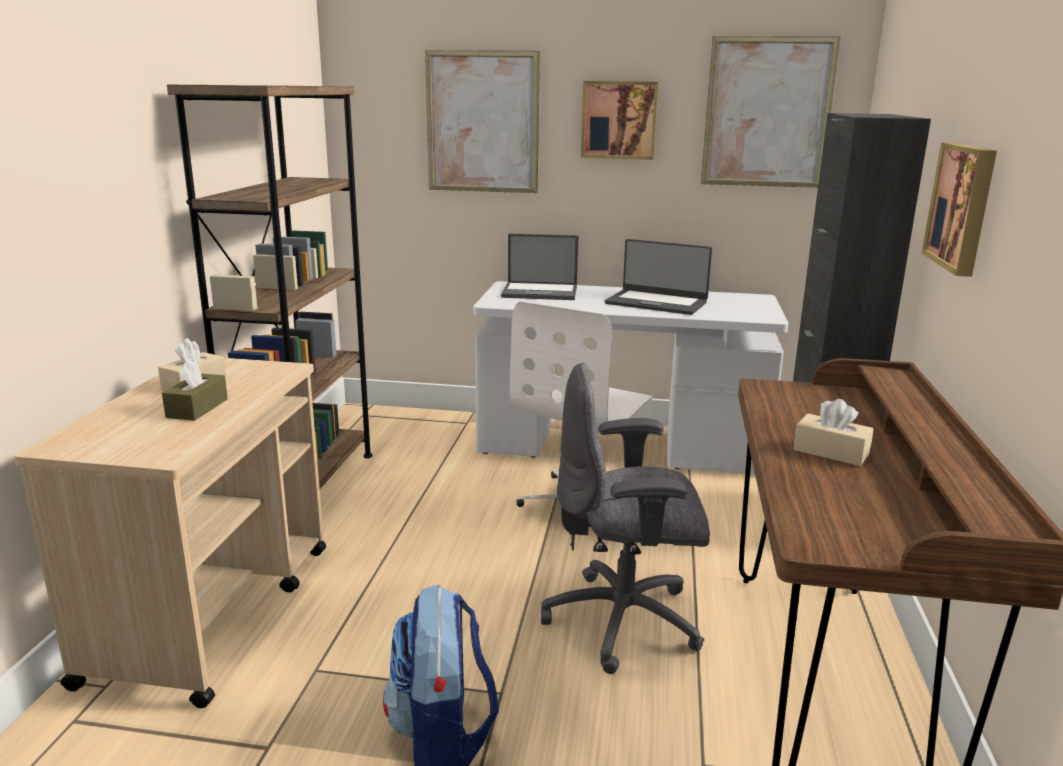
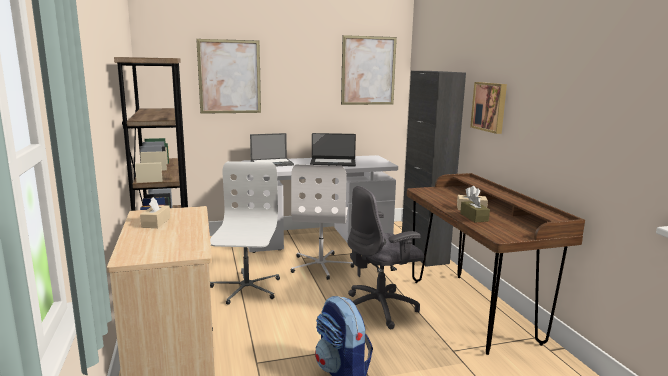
camera: 25 degrees left, 5 degrees down
brown tissue box [162,359,228,421] -> brown tissue box moved to [460,193,490,222]
picture [581,81,658,160] -> none
none -> white office chair [210,161,280,305]

